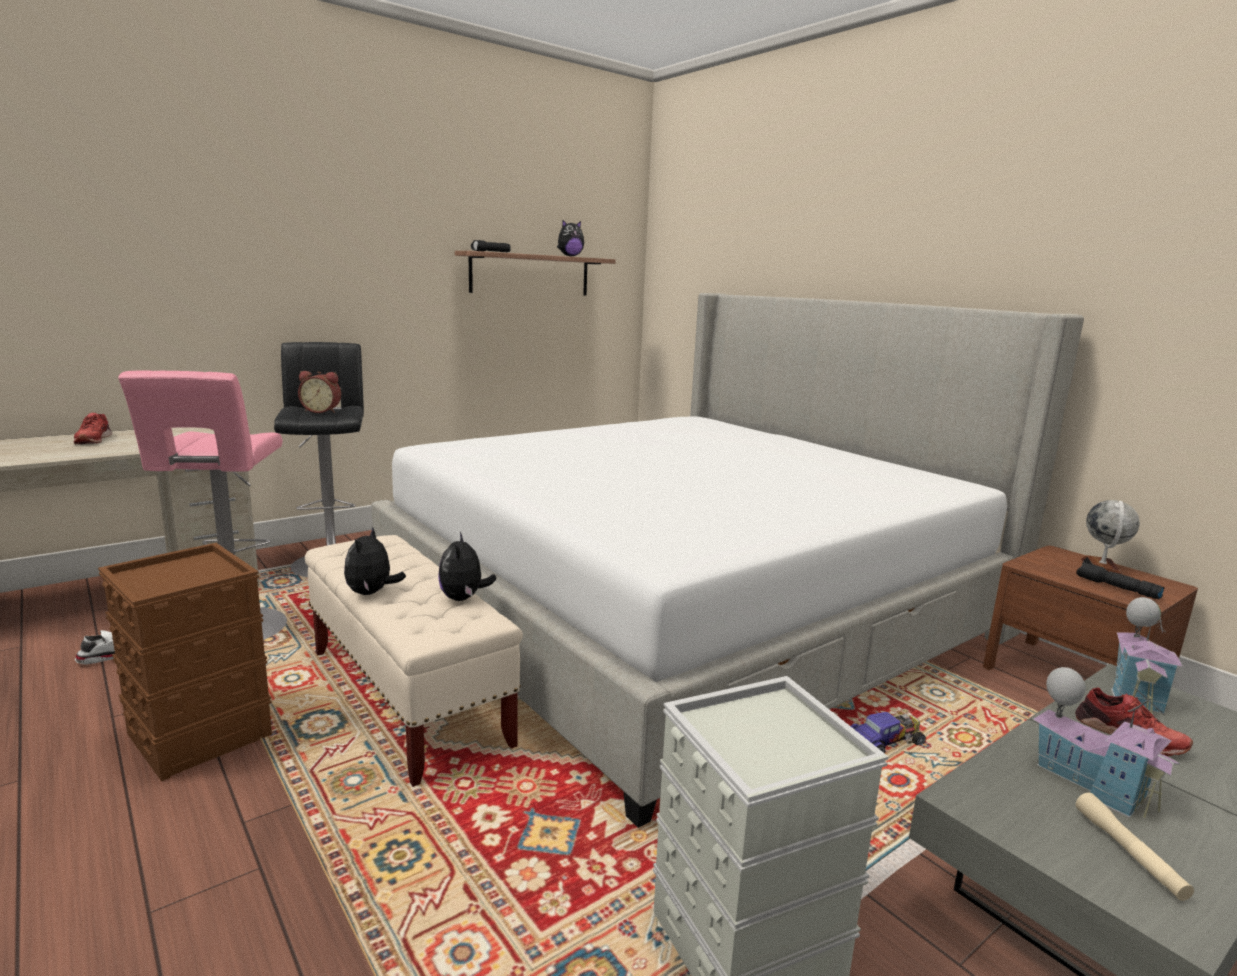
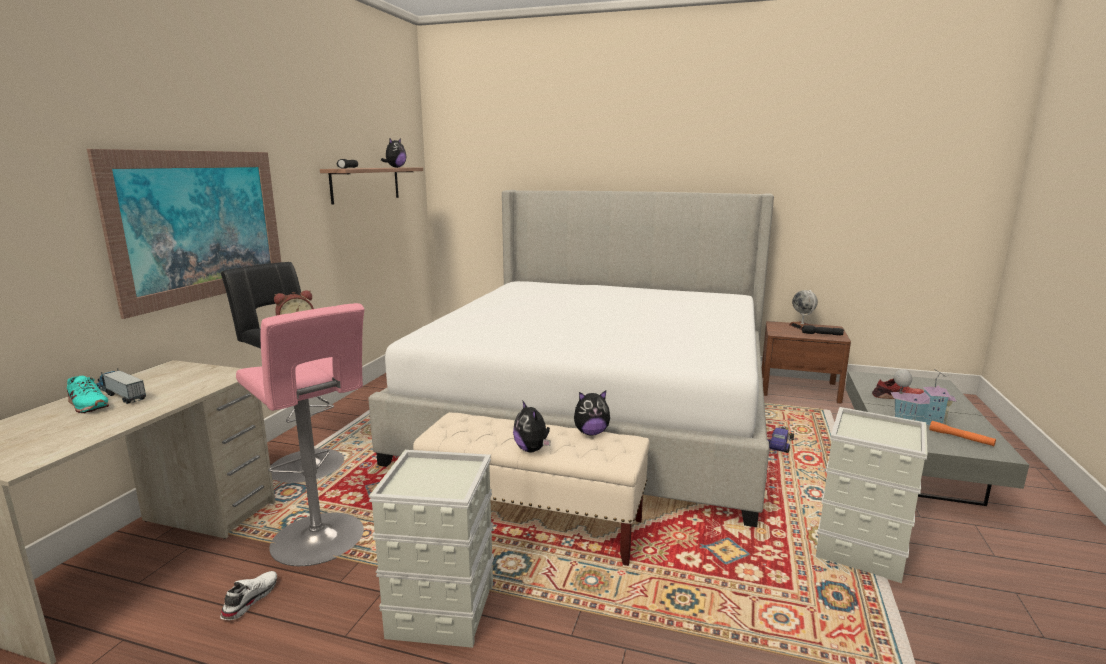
camera: 35 degrees left, 0 degrees up
red shoe [73,413,112,444] -> turquoise shoe [67,376,109,413]
brown storage box [98,543,272,781] -> grey storage box [369,450,494,648]
plush toy [438,532,496,601] -> plush toy turned 60 degrees counterclockwise [574,391,610,435]
beige flashlight [1076,793,1194,901] -> orange flashlight [930,421,996,446]
toy house [1111,597,1183,714] -> none
none -> picture [87,149,281,319]
none -> toy truck [96,368,146,404]

